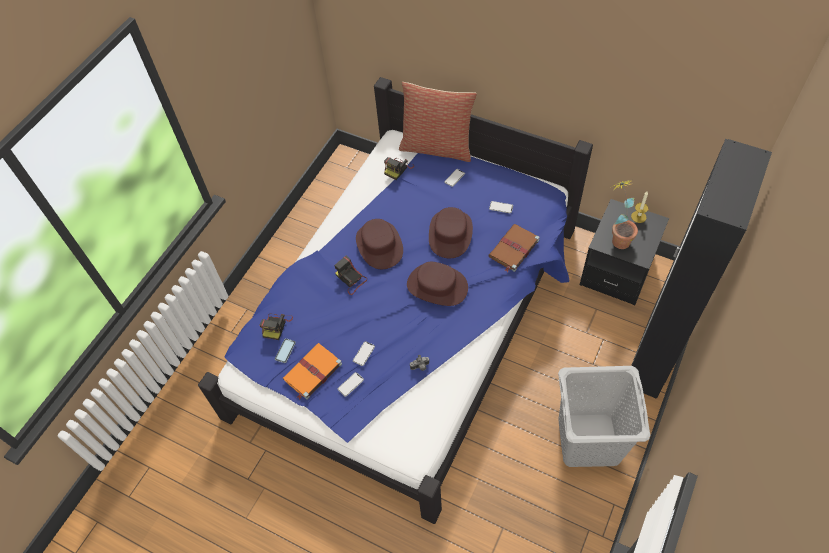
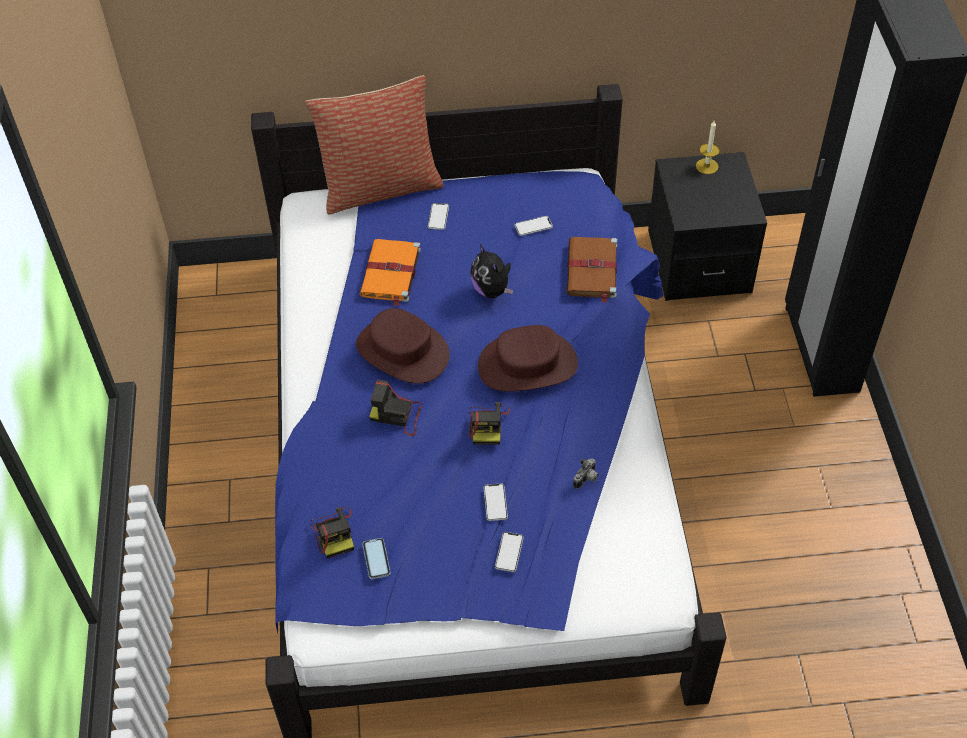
camera: 35 degrees left, 5 degrees down
orange book [283,343,342,400] -> orange book moved to [360,239,421,306]
camera [384,157,414,180] -> camera moved to [469,402,510,445]
brown hat [429,207,473,258] -> plush toy [470,244,513,298]
grey laundry basket [558,366,650,467] -> none
potted plant [612,180,638,249] -> none

